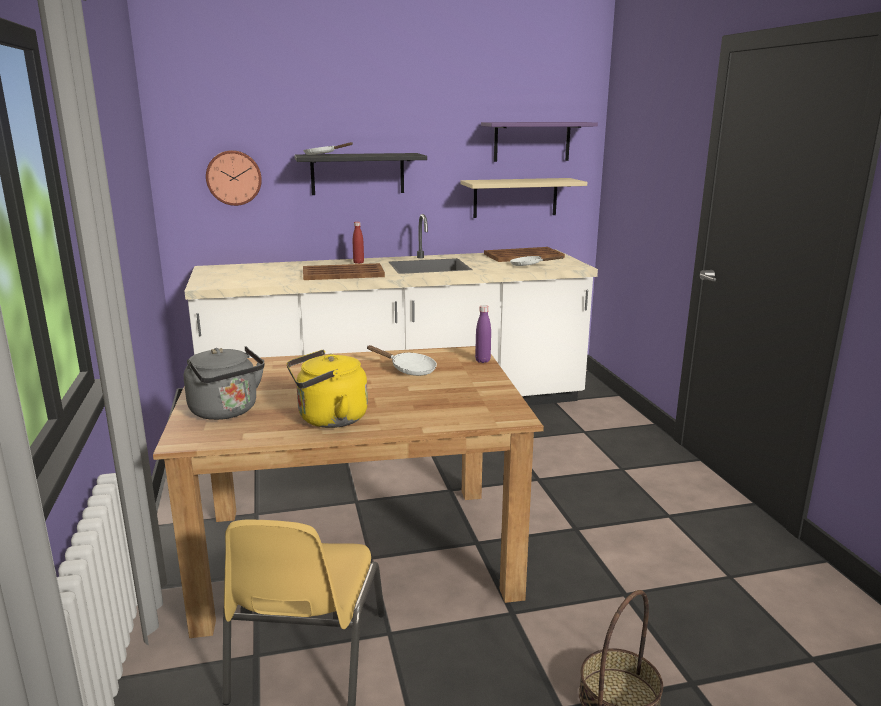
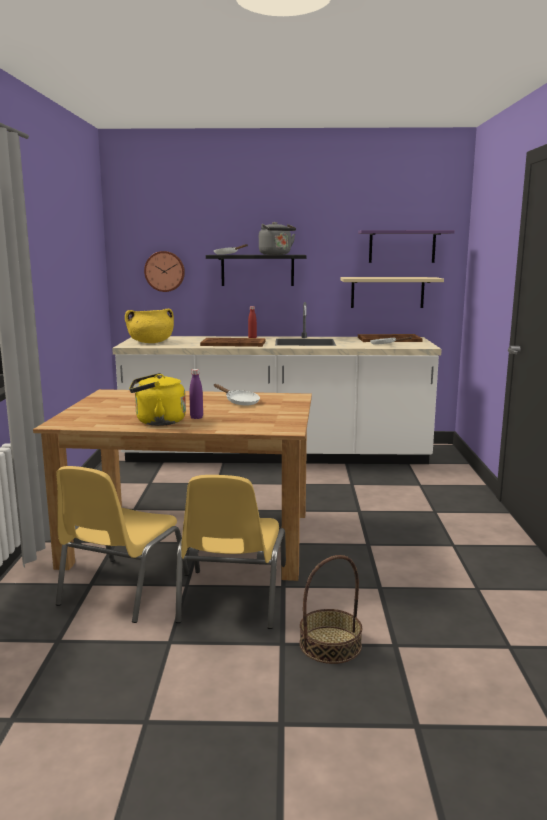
camera: 15 degrees right, 5 degrees down
grey kettle [184,346,265,420] -> grey kettle moved to [259,222,296,255]
purple bottle [475,305,491,363] -> purple bottle moved to [189,369,203,419]
none -> yellow cooking pot [125,309,174,343]
none -> yellow chair [175,475,286,629]

